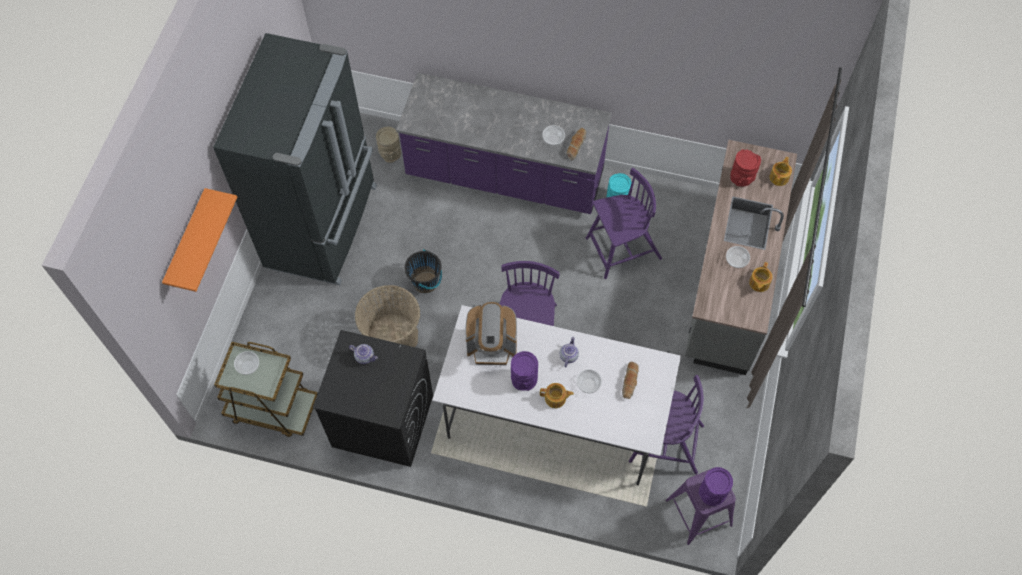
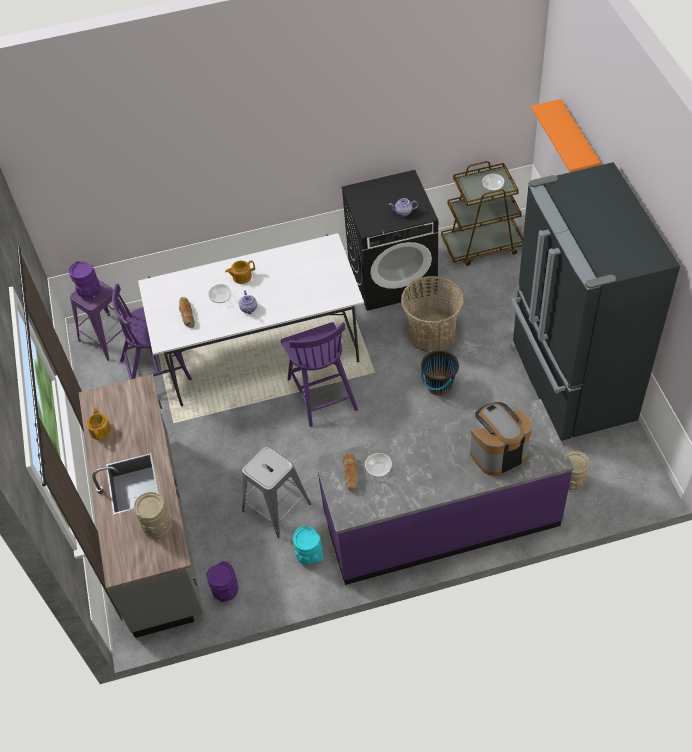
camera: 155 degrees right, 10 degrees down
coffee machine [465,302,517,365] -> coffee machine moved to [470,402,532,476]
purple vase [511,351,538,391] -> purple vase moved to [206,561,238,602]
purple chair [586,168,662,279] -> grey stool [242,446,311,538]
bowl [726,246,750,268] -> none
red vase [730,149,761,187] -> beige vase [134,492,172,539]
teapot [769,157,792,186] -> none

